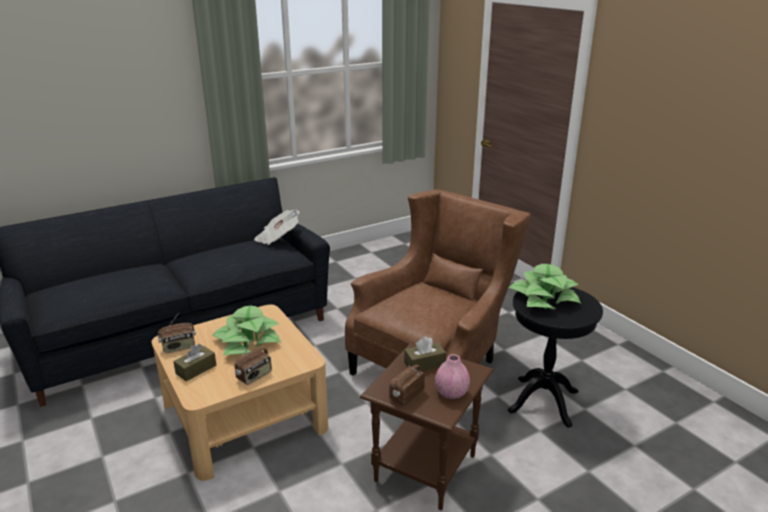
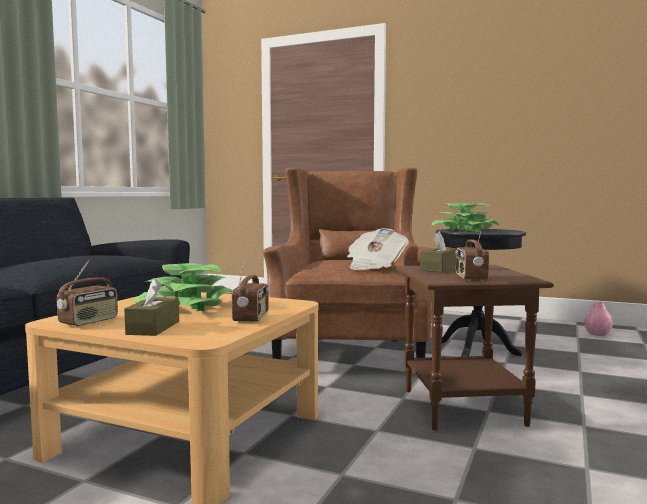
camera: 35 degrees left, 20 degrees down
newspaper [254,210,300,245] -> newspaper moved to [347,228,409,270]
pink vase [435,354,470,399] -> pink vase moved to [584,302,613,336]

